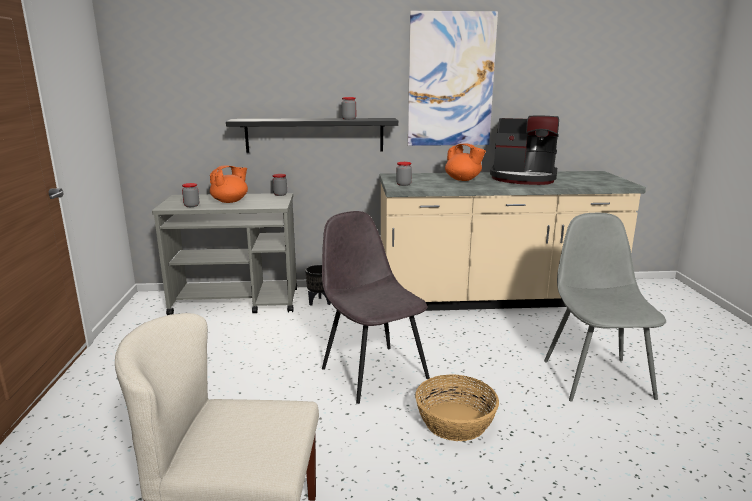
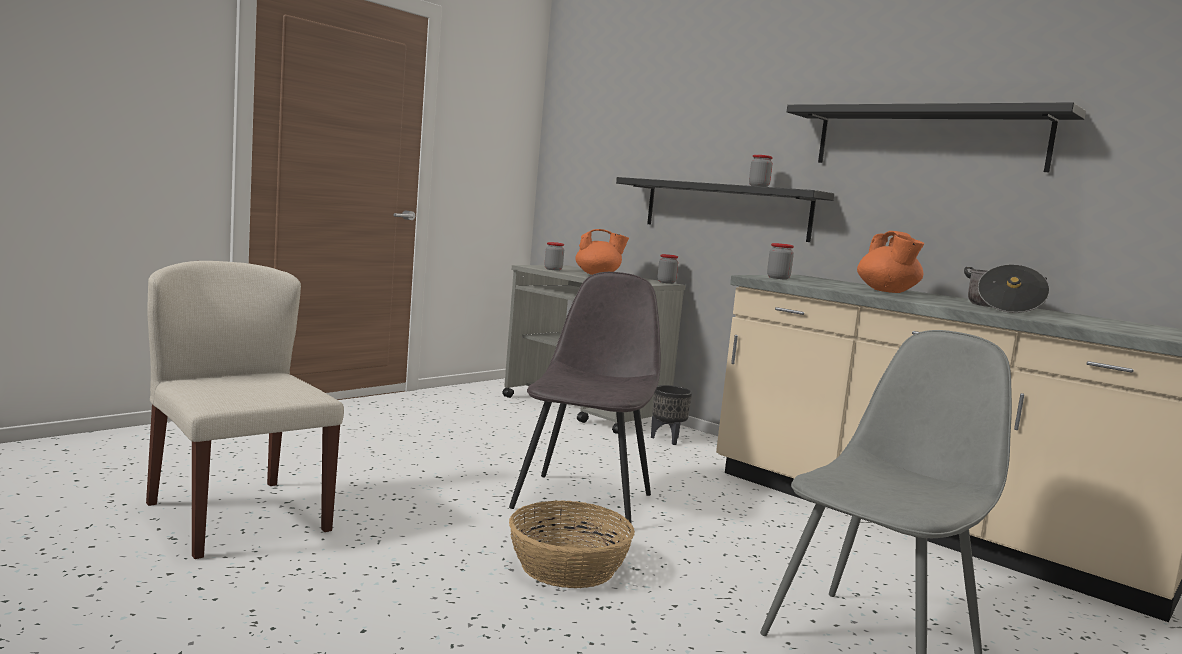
camera: 45 degrees right, 10 degrees down
picture [408,11,498,146] -> black shelf [787,102,1086,172]
coffee machine [490,116,559,185] -> cooking pot [964,264,1050,313]

